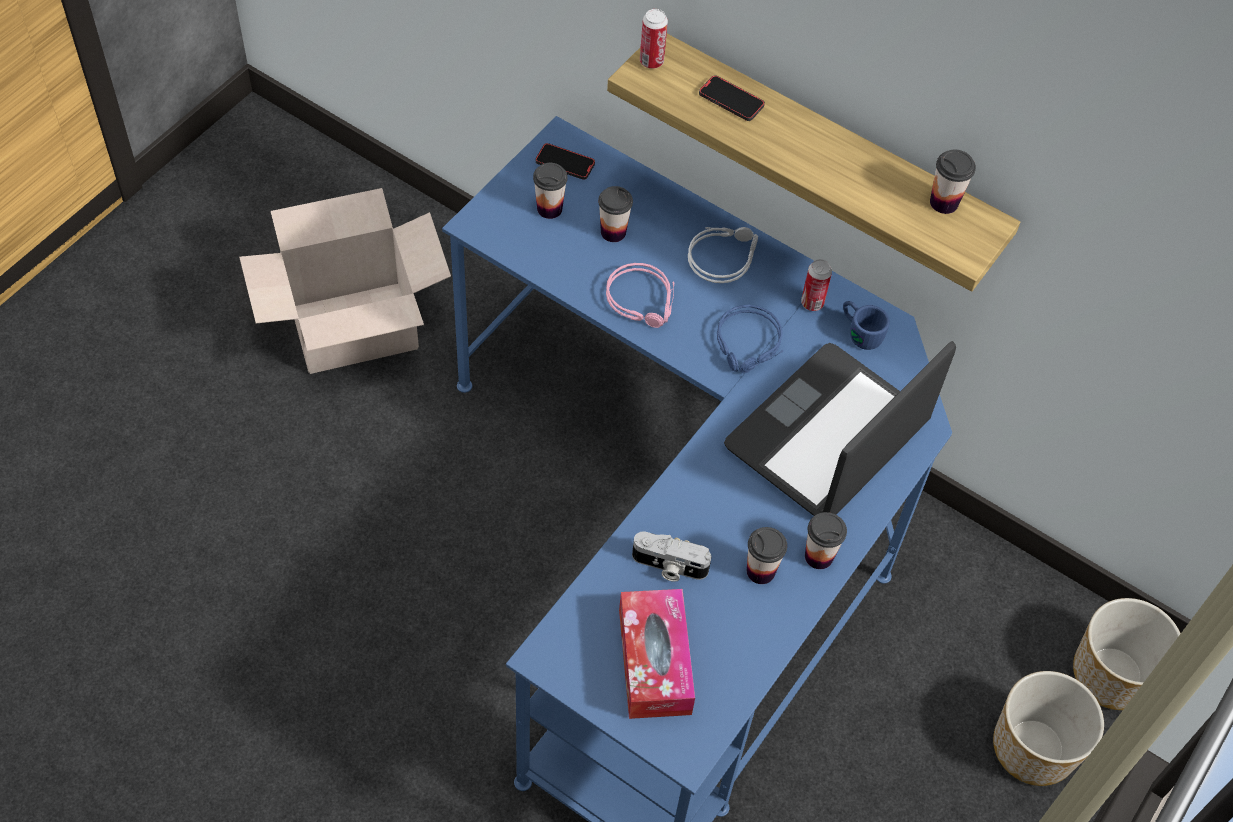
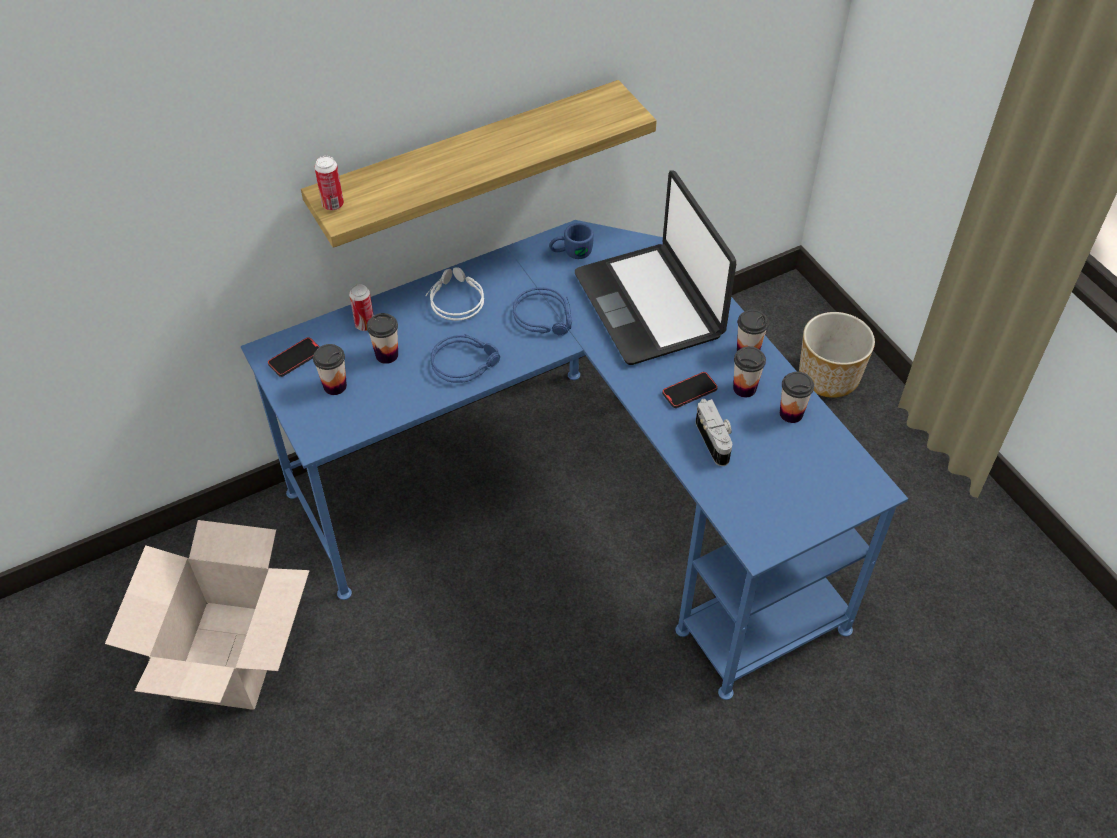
camera: 60 degrees left, 5 degrees down
pink headphones [606,263,674,328] -> blue headphones [431,334,500,383]
tissue box [619,589,695,719] -> none
camera [632,531,711,582] -> camera turned 60 degrees counterclockwise [696,399,732,466]
phone [699,75,765,121] -> phone moved to [662,372,718,408]
can [801,259,832,311] -> can moved to [349,284,374,331]
cup [930,149,976,214] -> cup moved to [780,372,814,423]
planter [1073,598,1181,710] -> none

